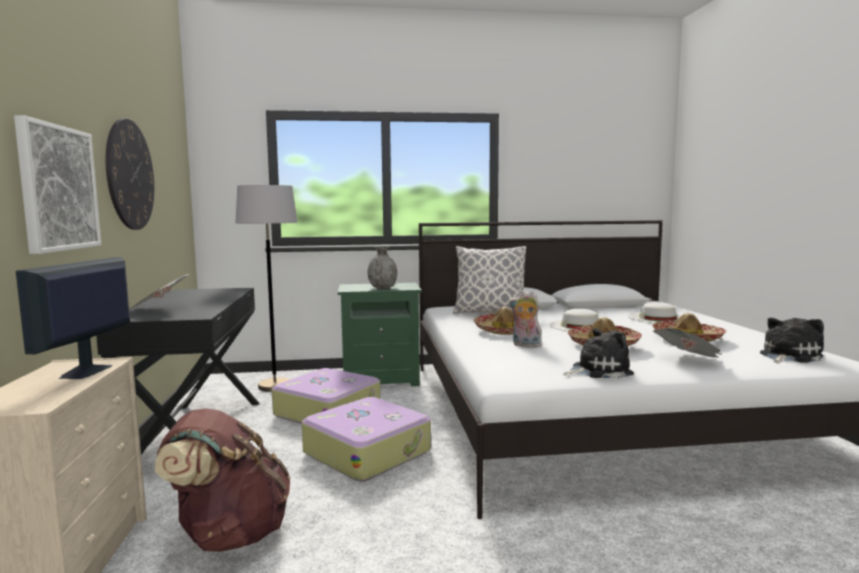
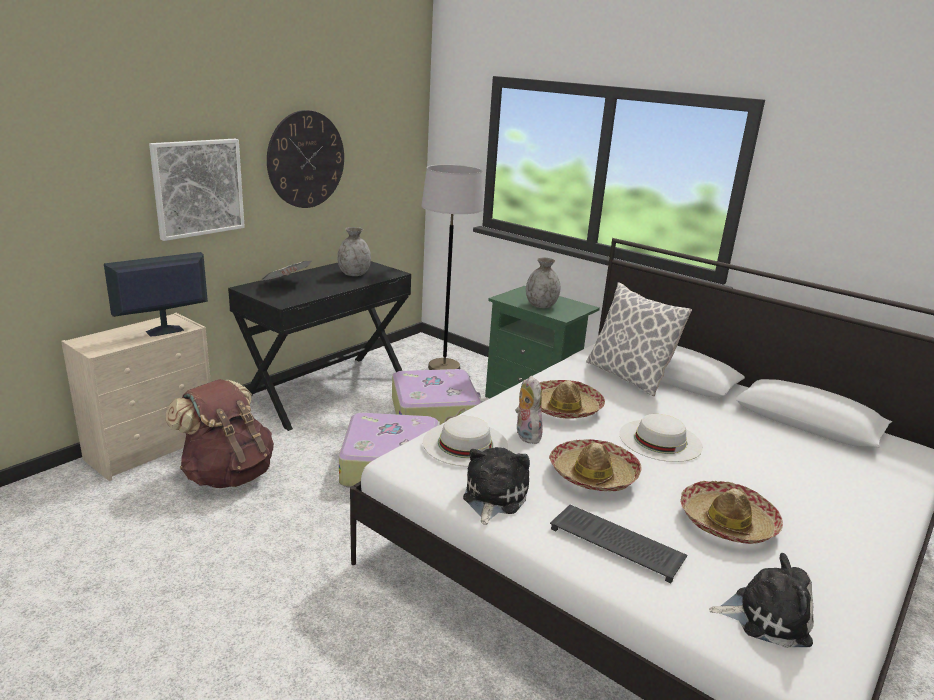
camera: 45 degrees right, 15 degrees up
plush toy [563,328,634,379] -> plush toy turned 105 degrees counterclockwise [463,447,530,525]
white hat [628,302,681,323] -> white hat moved to [423,416,508,467]
newspaper [653,328,722,358] -> keyboard [550,505,688,583]
none -> grey vase [337,227,371,276]

